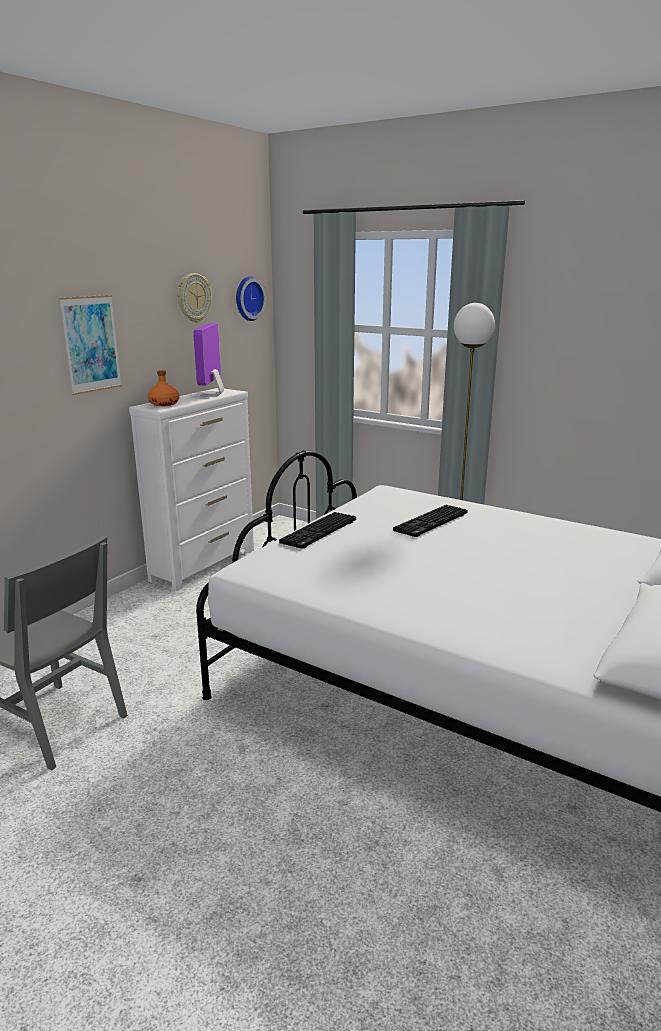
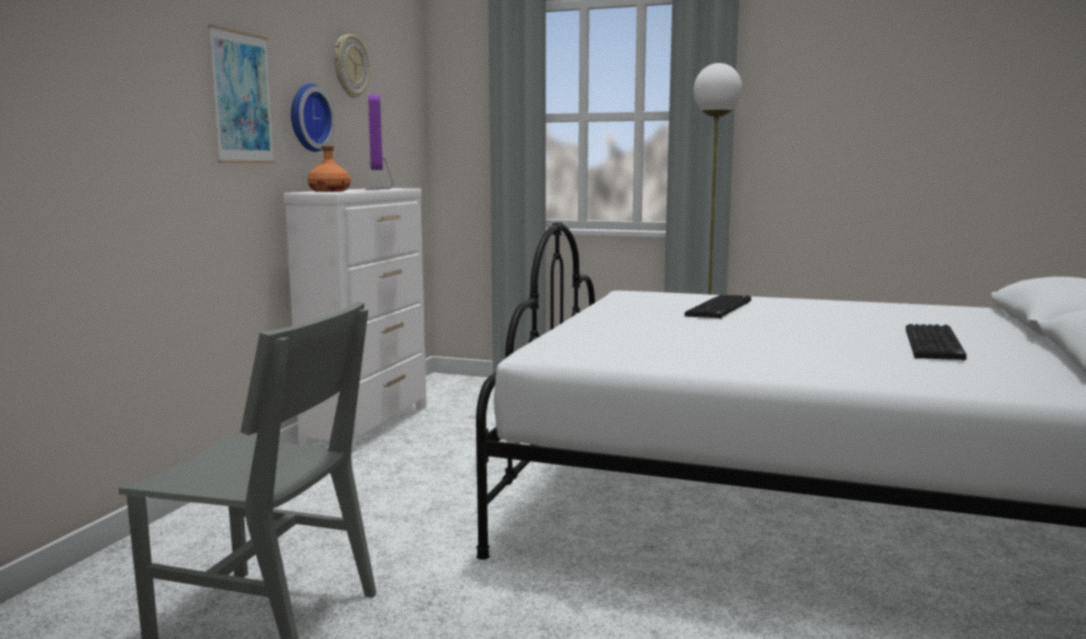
camera: 15 degrees left, 10 degrees down
wall clock [236,276,266,321] -> wall clock moved to [291,83,335,152]
keyboard [279,512,356,548] -> keyboard moved to [906,324,967,361]

